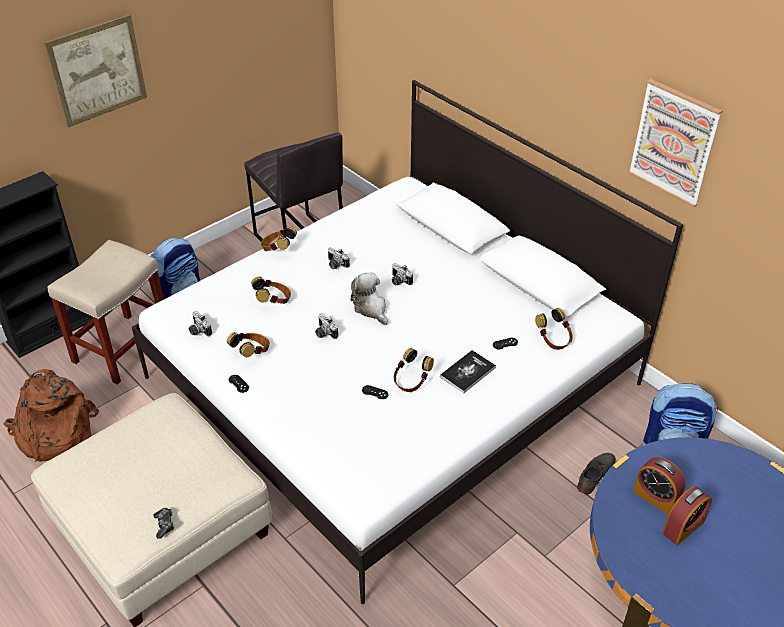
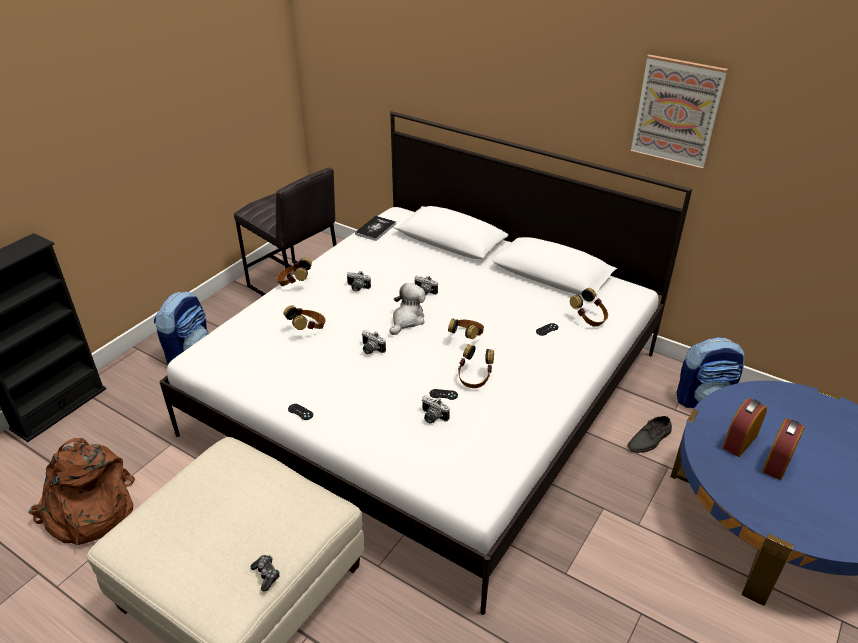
camera: 15 degrees left, 5 degrees down
picture [44,14,147,128] -> none
beige stool [48,240,164,385] -> none
camera [189,311,212,336] -> camera moved to [422,396,450,423]
headphones [227,332,270,357] -> headphones moved to [448,318,484,339]
plush toy [350,272,388,325] -> plush toy turned 75 degrees clockwise [390,283,426,335]
book [440,350,496,393] -> book moved to [355,216,396,241]
grey shoe [577,453,616,494] -> grey shoe turned 150 degrees counterclockwise [627,416,672,453]
alarm clock [633,457,686,515] -> alarm clock turned 105 degrees clockwise [722,398,767,457]

